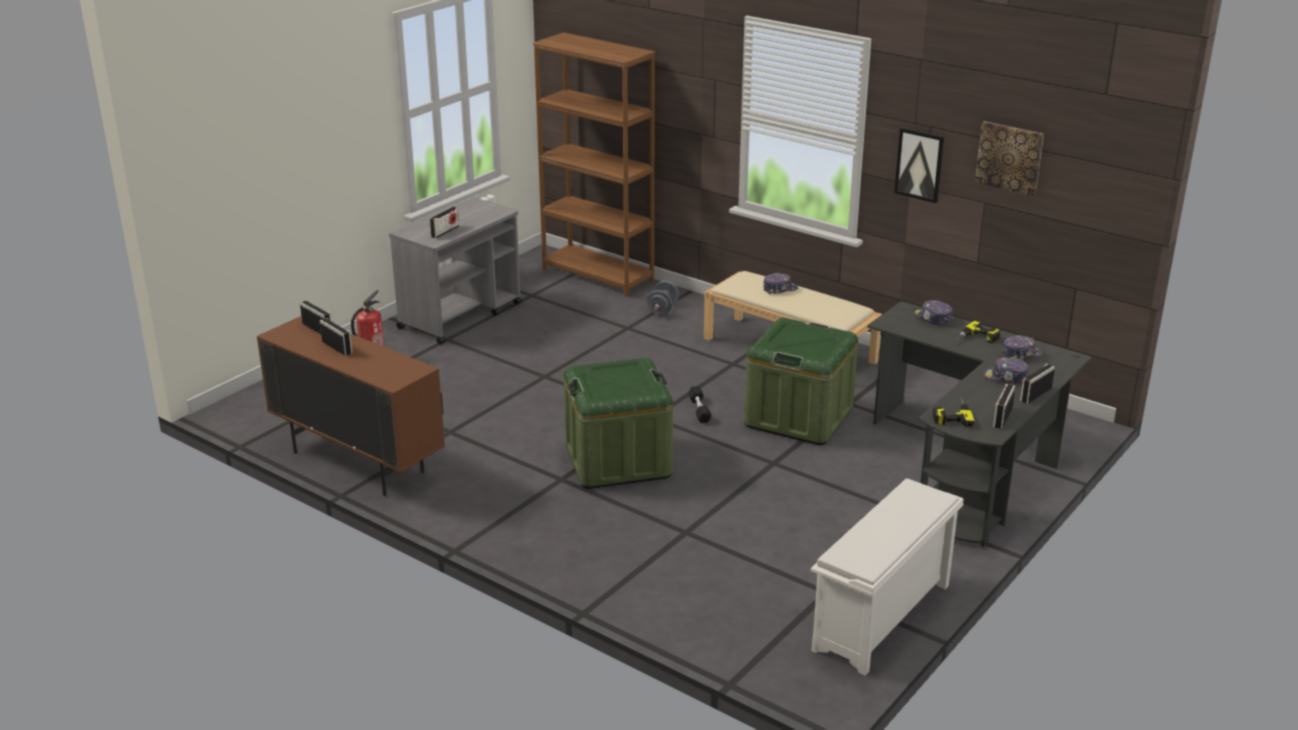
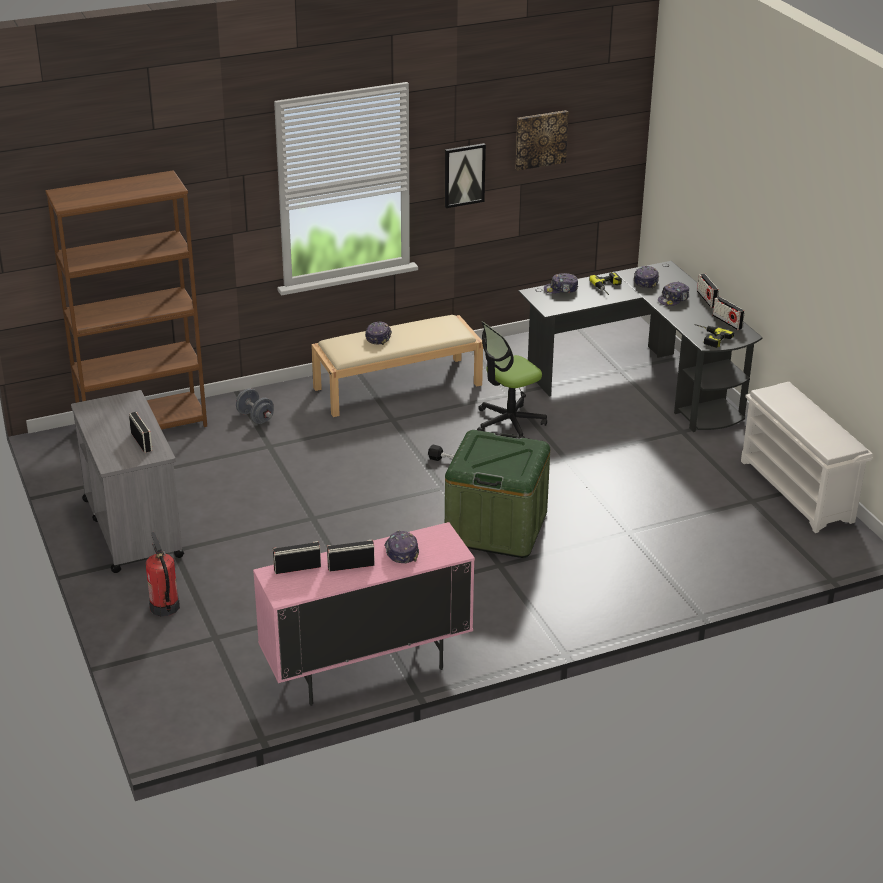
camera: 60 degrees left, 5 degrees up
brown cabinet [257,316,445,496] -> pink cabinet [253,522,475,706]
green storage box [744,318,858,445] -> office chair [477,321,547,438]
none -> cap [384,531,419,563]

